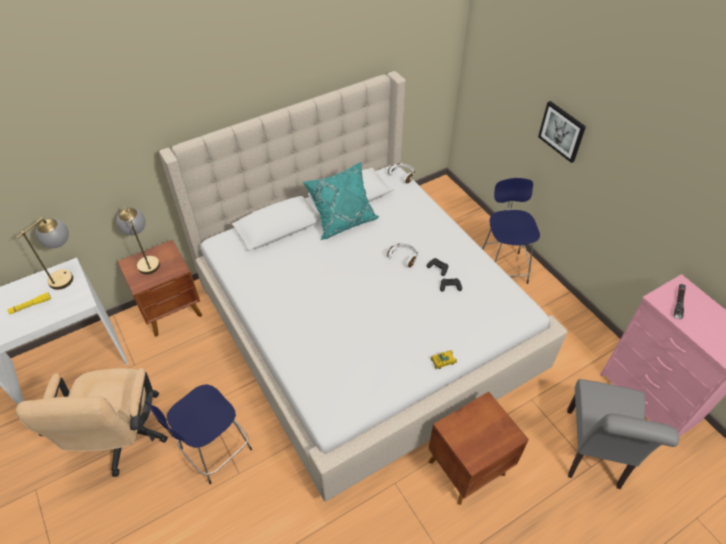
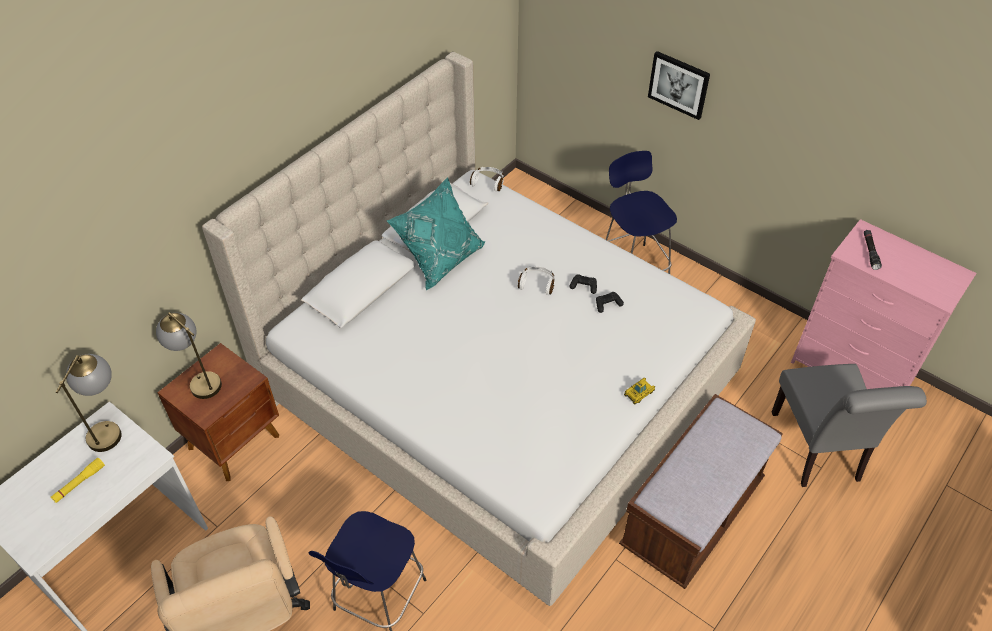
camera: 20 degrees left, 0 degrees up
brown nightstand [428,392,529,505] -> brown bench [619,394,783,589]

